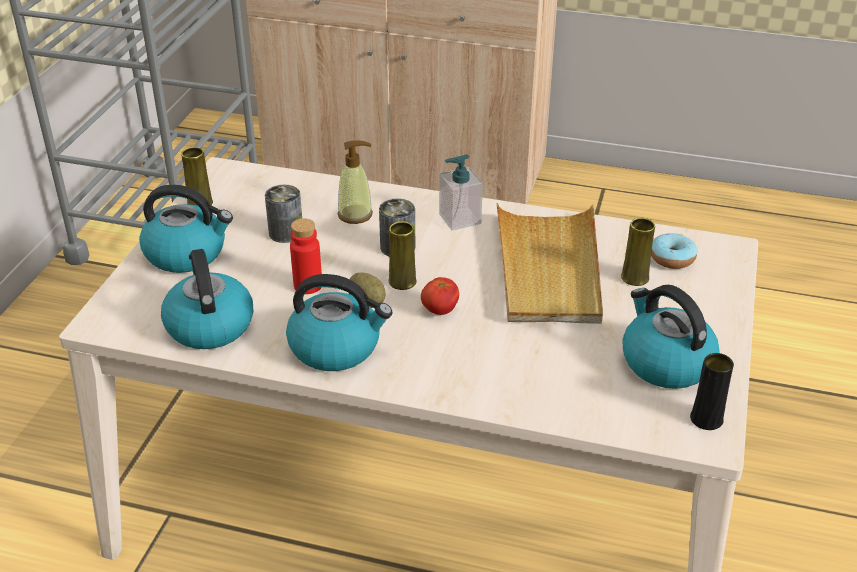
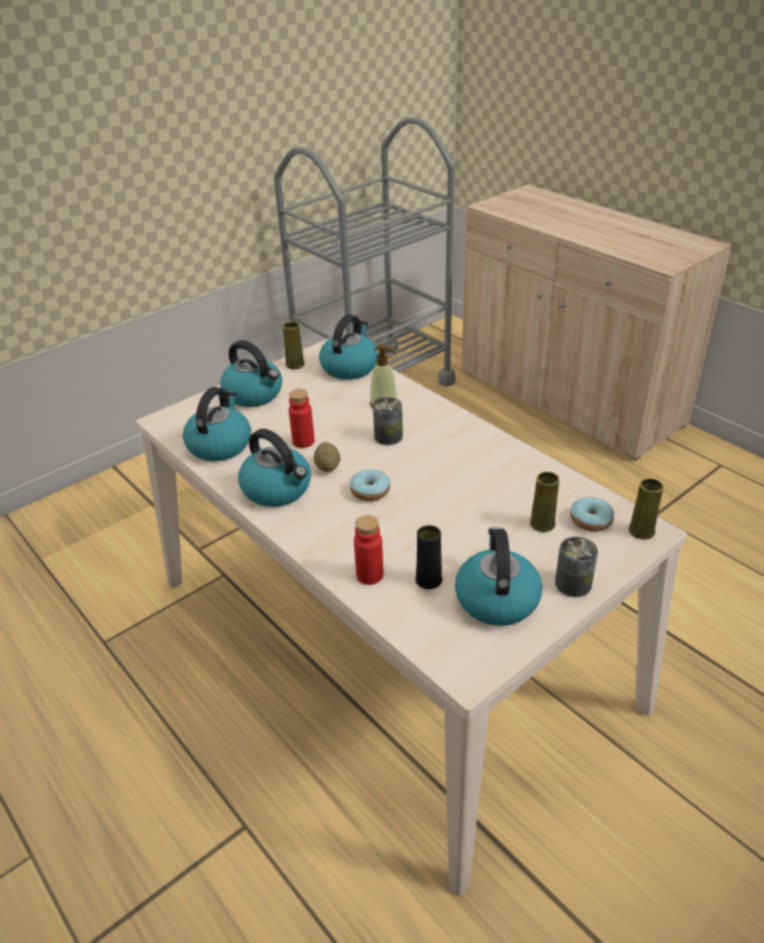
camera: 35 degrees right, 0 degrees up
can [265,185,302,243] -> can moved to [555,536,598,597]
yellow vase [389,221,417,290] -> yellow vase moved to [629,478,664,539]
tomato [421,277,459,315] -> donut [350,469,390,501]
soap dispenser [439,154,483,231] -> none
beige tray [497,203,603,324] -> none
black vase [690,353,734,430] -> black vase moved to [415,525,442,589]
none -> kettle [319,314,378,380]
none -> red bottle [354,515,383,585]

